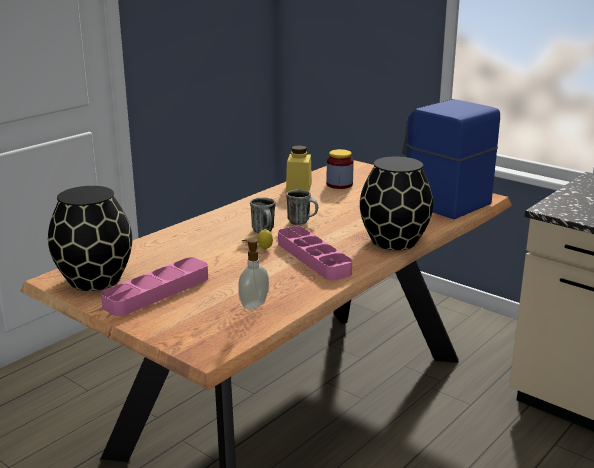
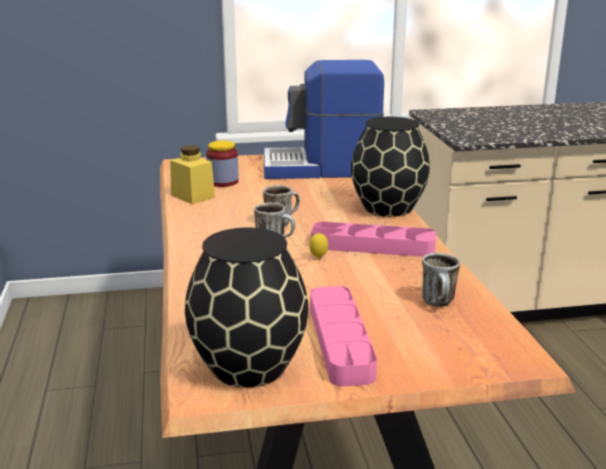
camera: 50 degrees left, 0 degrees up
soap dispenser [238,238,269,310] -> mug [422,253,460,307]

